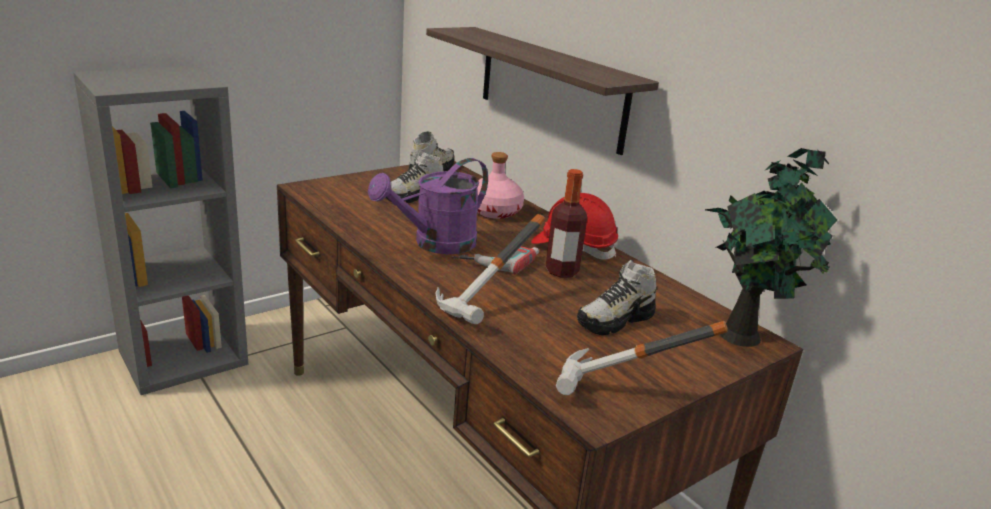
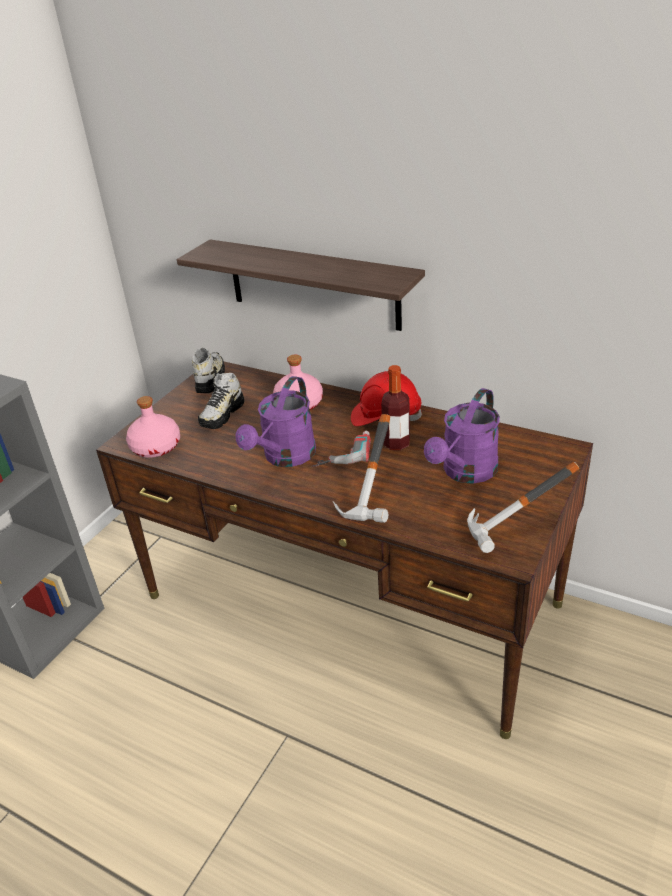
camera: 20 degrees left, 10 degrees up
shoe [577,260,657,335] -> purple watering can [424,388,500,484]
potted plant [705,148,837,347] -> none
none -> pink bottle [126,396,180,457]

